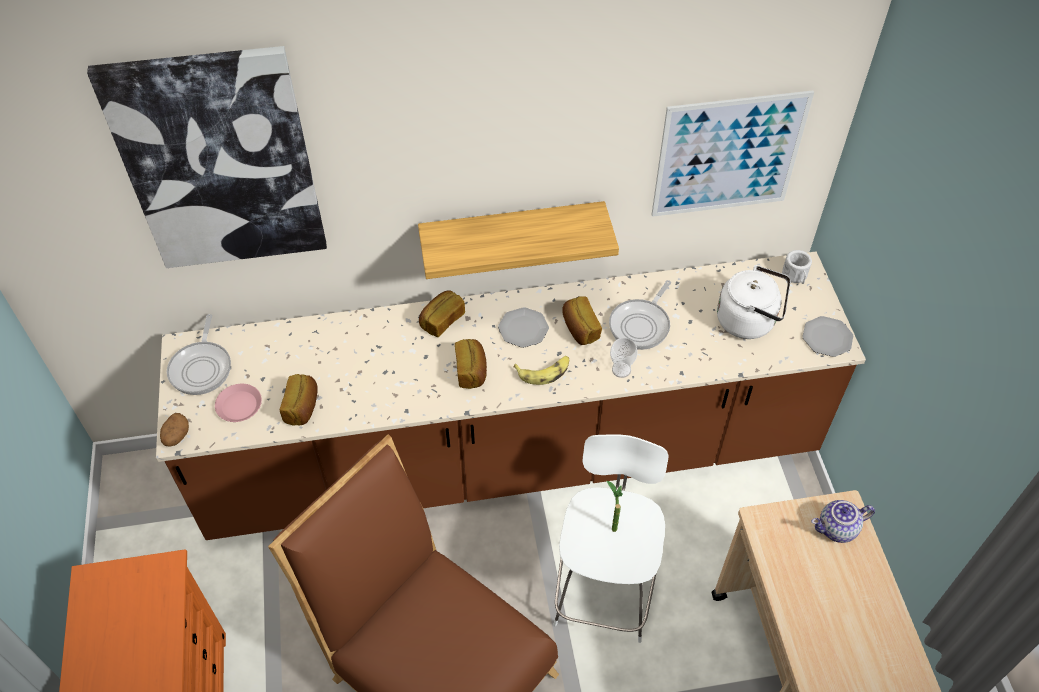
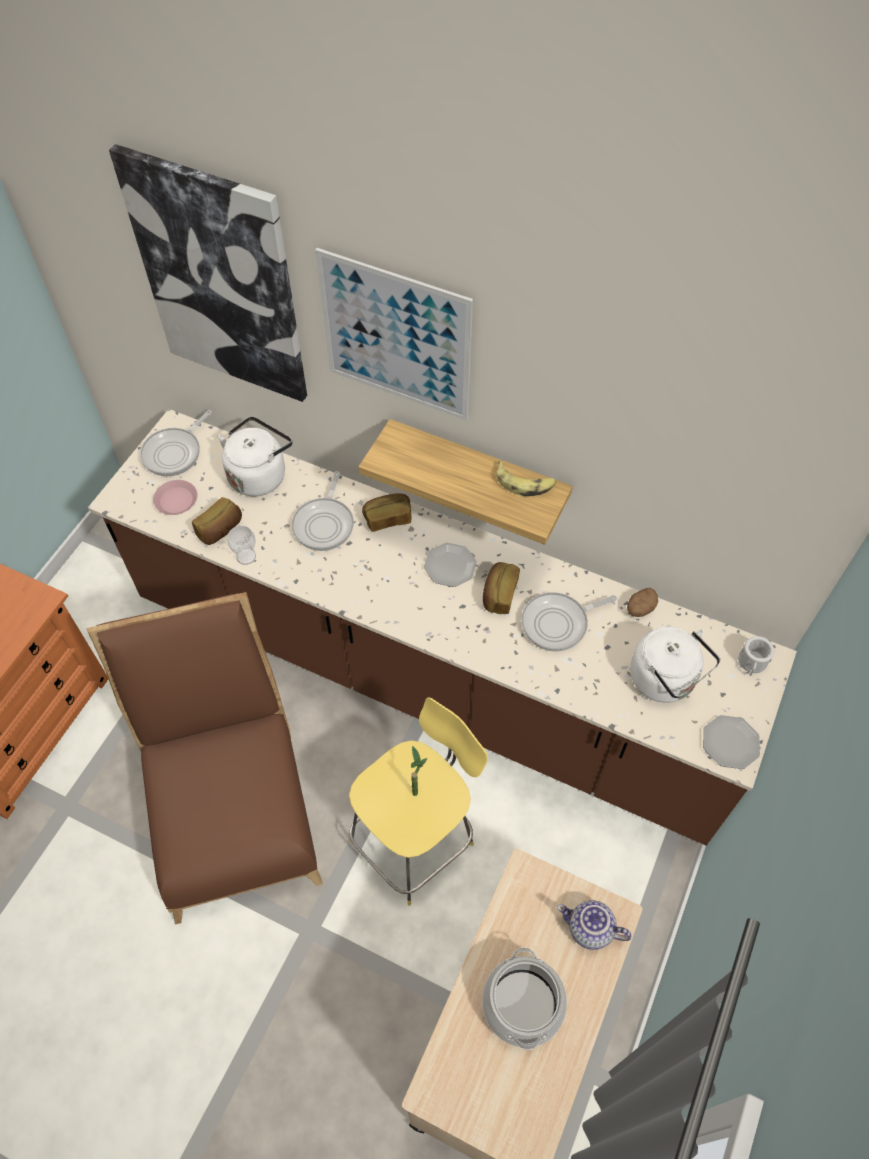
camera: 35 degrees right, 5 degrees up
potato [160,413,189,447] -> potato moved to [627,588,658,617]
bread [455,339,487,389] -> none
banana [514,356,569,385] -> banana moved to [496,460,556,496]
white stool [553,435,669,643] -> yellow stool [349,697,488,906]
cup [610,338,638,378] -> cup moved to [228,525,256,565]
picture [651,91,814,217] -> picture moved to [315,248,473,421]
none -> white kettle [218,416,292,497]
none -> frying pan [292,471,354,551]
none -> cooking pot [482,948,567,1050]

